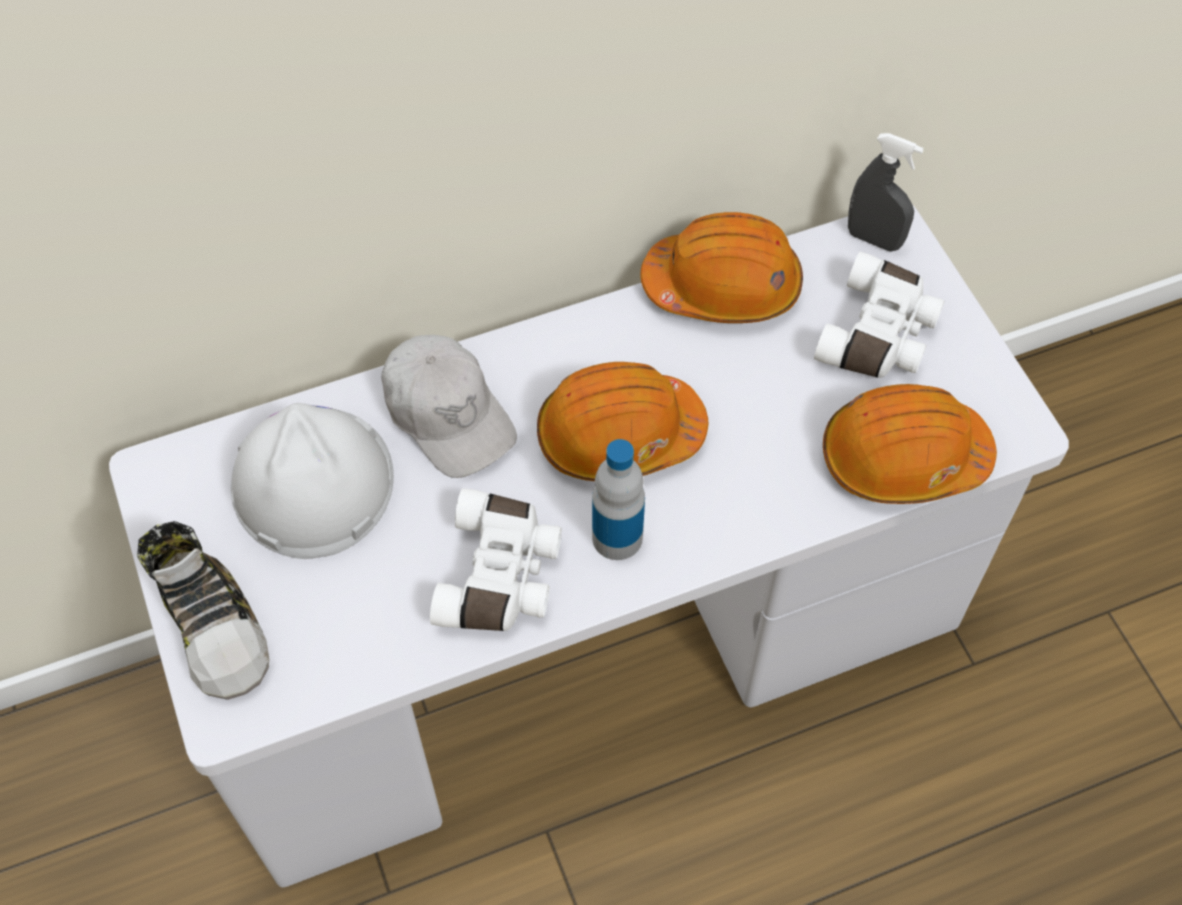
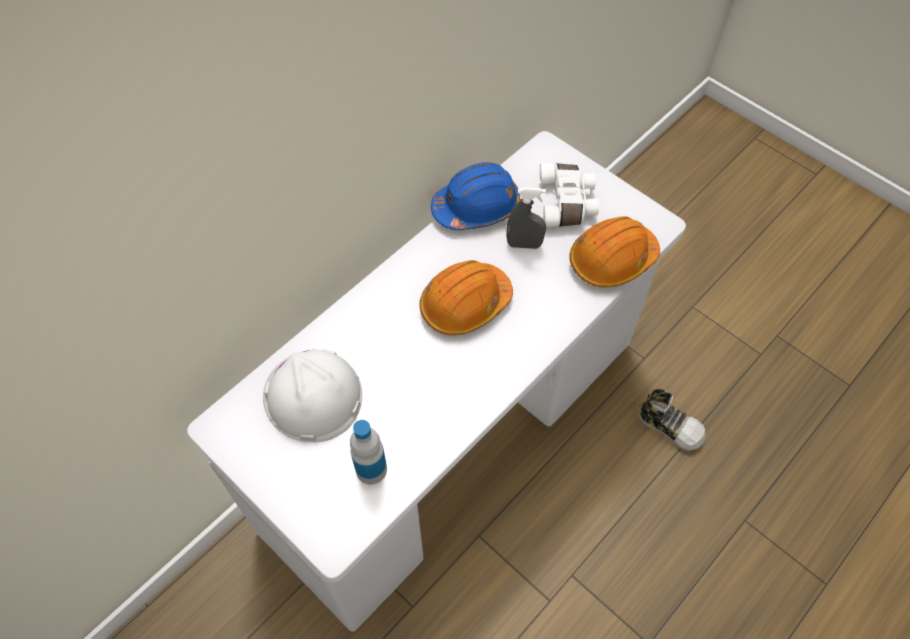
camera: 25 degrees left, 0 degrees up
shoe [137,521,269,700] -> shoe moved to [638,389,706,451]
white cap [381,335,517,478] -> none
white binoculars [430,488,562,631] -> none
bottle [592,439,645,560] -> bottle moved to [350,420,387,485]
orange hard hat [641,212,803,323] -> blue hard hat [431,162,520,230]
grey spray bottle [848,133,924,252] -> grey spray bottle moved to [506,187,546,249]

